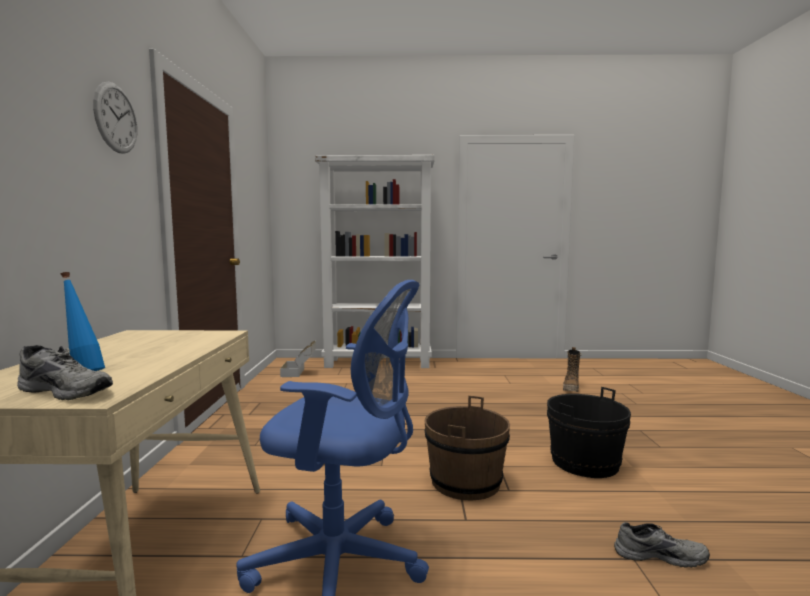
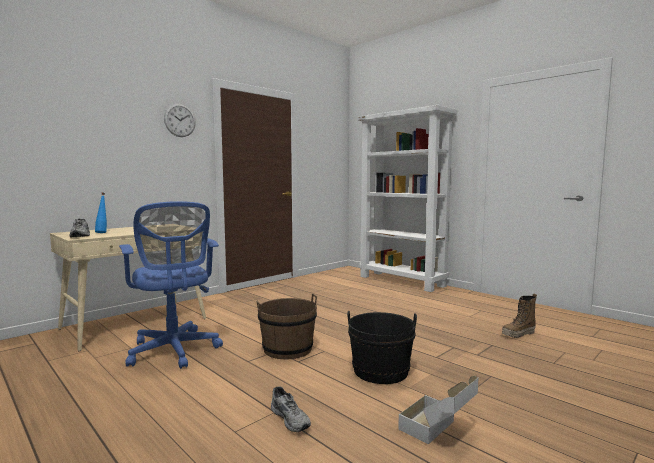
camera: 45 degrees right, 0 degrees up
cardboard box [280,341,316,377] -> cardboard box moved to [398,376,478,445]

